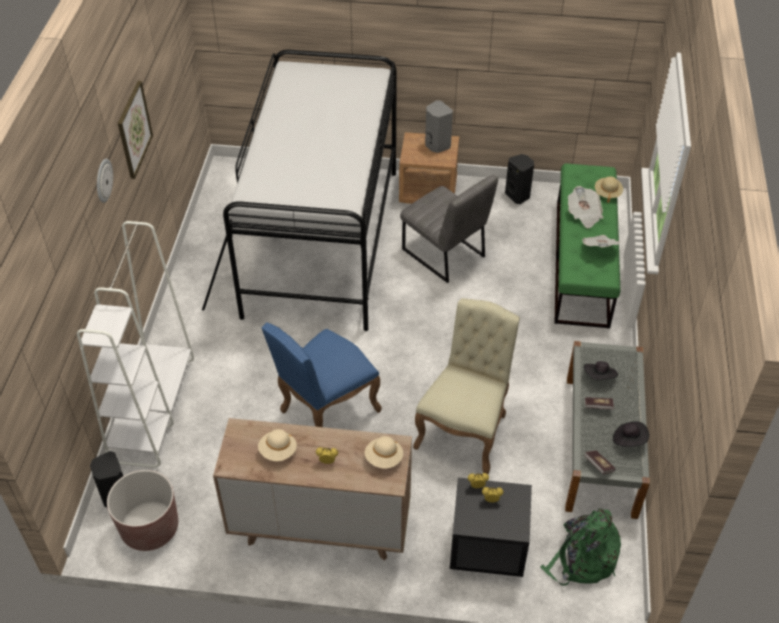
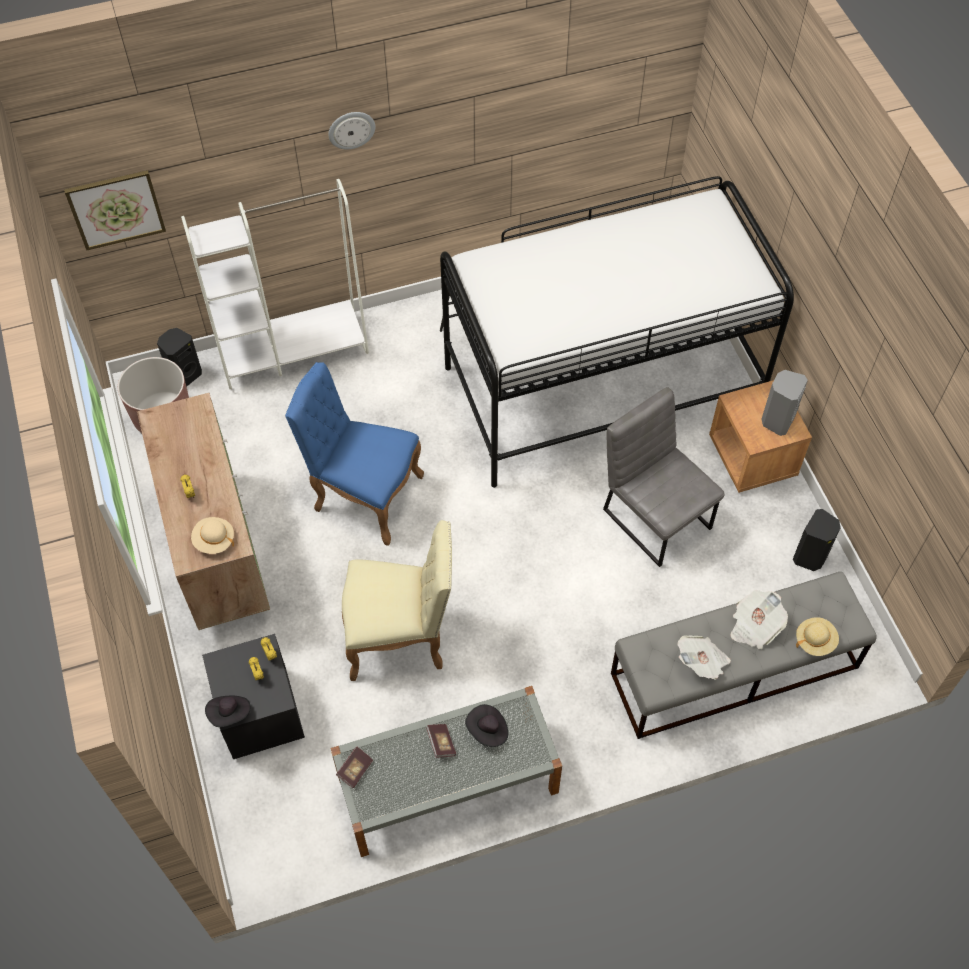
camera: 65 degrees right, 10 degrees up
picture [118,81,153,179] -> picture moved to [64,170,166,250]
beige hat [258,429,297,461] -> none
grey chair [400,175,498,283] -> grey chair turned 120 degrees clockwise [603,387,725,567]
green backpack [540,508,621,586] -> none
green bench [554,164,620,329] -> grey bench [611,572,877,739]
black hat [613,421,649,447] -> black hat moved to [205,695,251,727]

